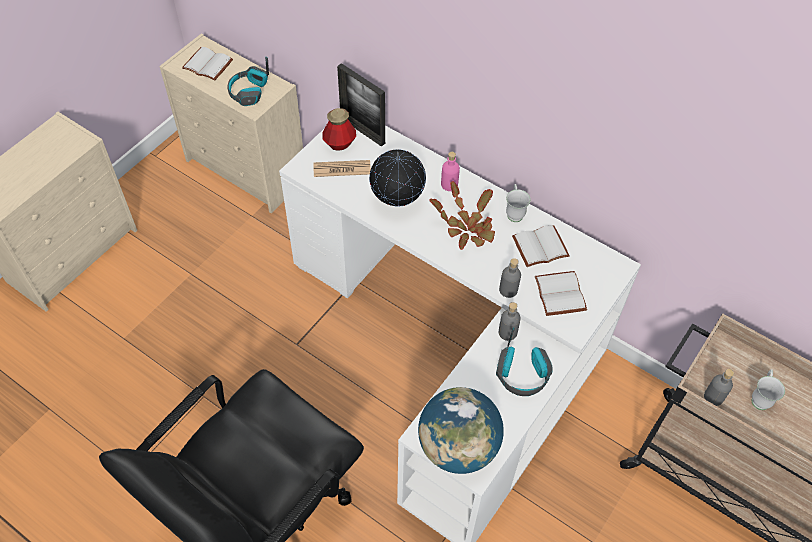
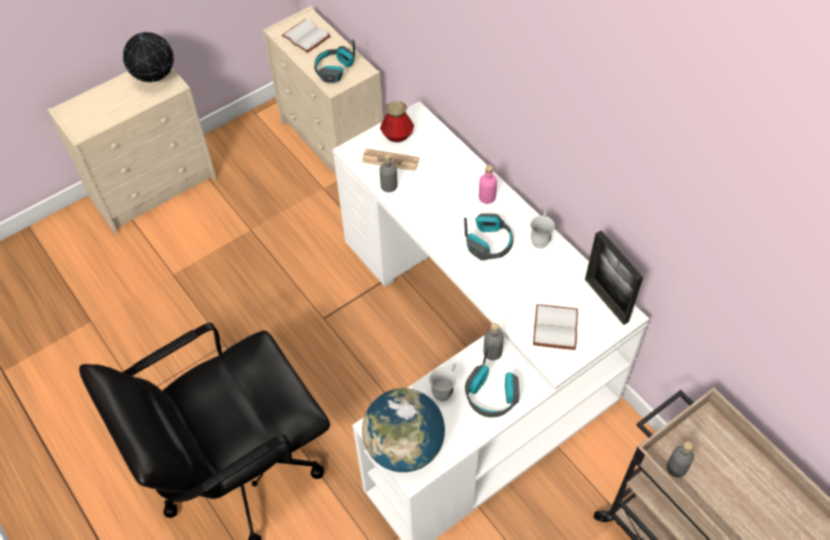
camera: 20 degrees right, 0 degrees up
picture frame [337,63,385,147] -> picture frame moved to [585,231,643,325]
globe [369,149,426,206] -> globe moved to [123,32,174,82]
potted plant [429,181,495,250] -> headphones [464,213,513,261]
grey bottle [499,258,521,298] -> grey bottle moved to [380,153,397,192]
white book [512,225,570,267] -> none
white mug [752,369,785,410] -> white mug moved to [429,363,456,401]

